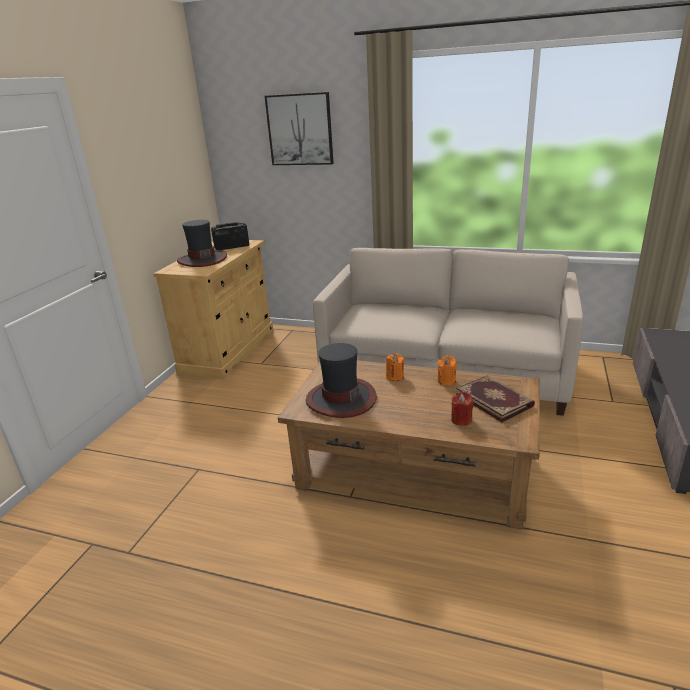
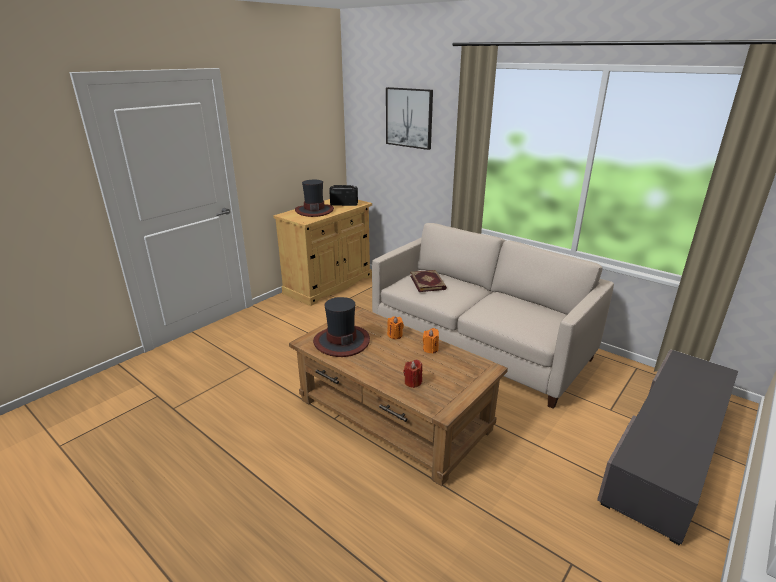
camera: 20 degrees right, 0 degrees up
book [456,375,535,422] -> book moved to [410,270,447,292]

